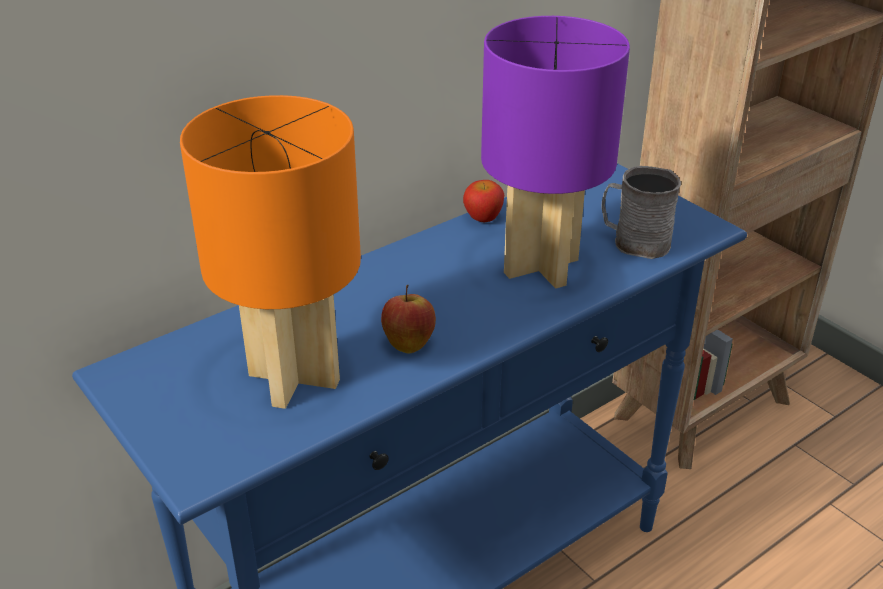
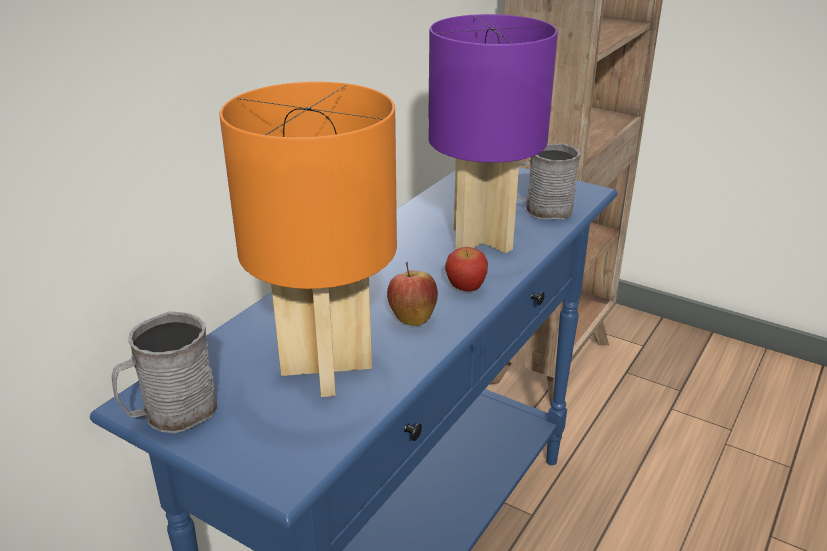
camera: 20 degrees left, 5 degrees down
apple [463,180,504,223] -> apple moved to [445,247,488,292]
none -> grey mug [112,311,218,433]

